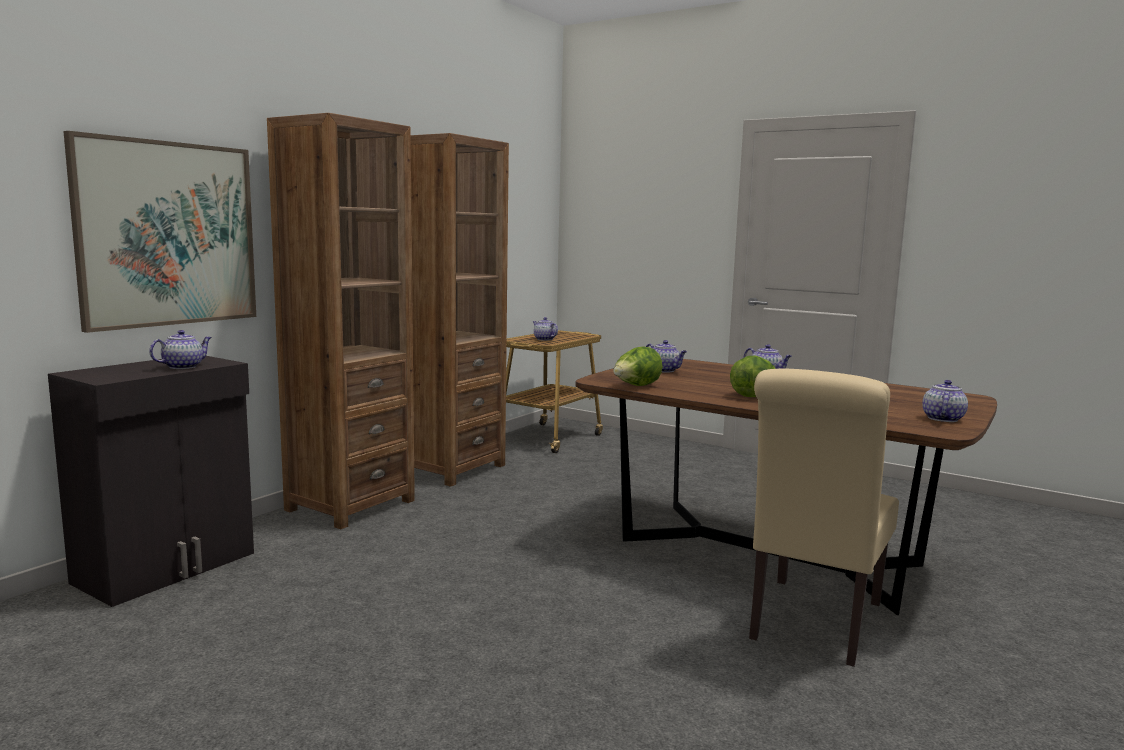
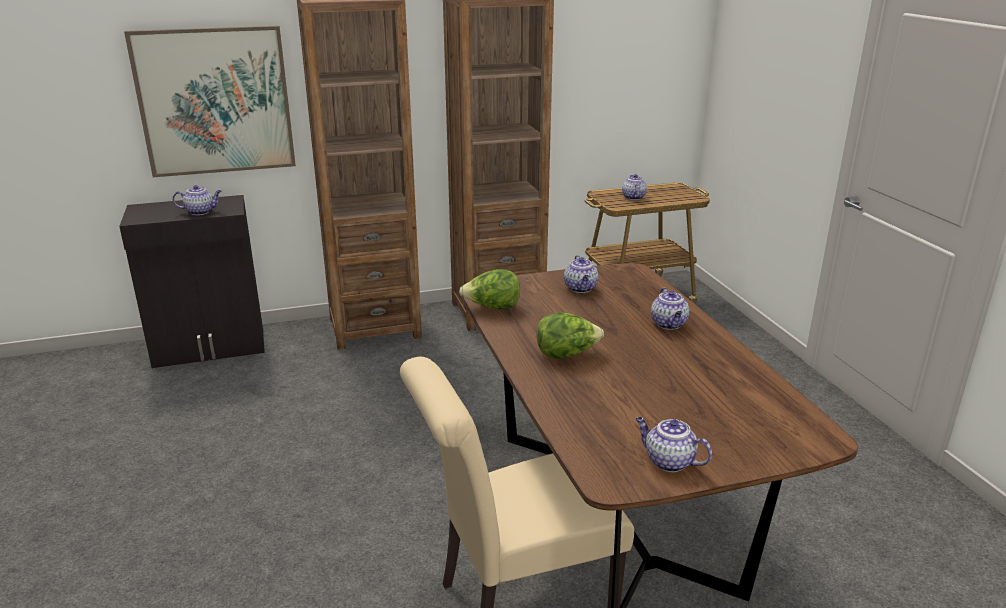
camera: 40 degrees right, 15 degrees up
teapot [922,380,968,422] -> teapot turned 120 degrees counterclockwise [636,417,712,472]

